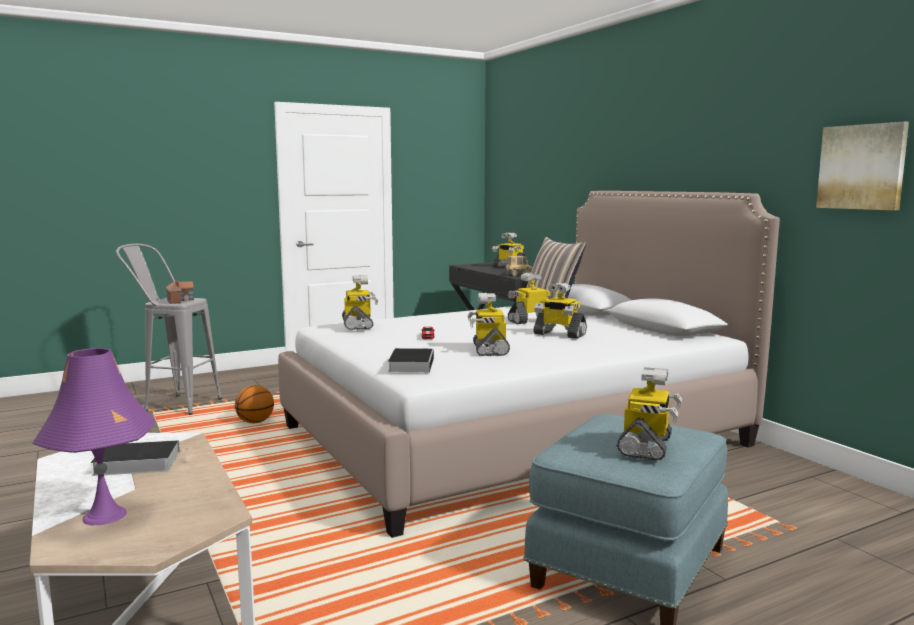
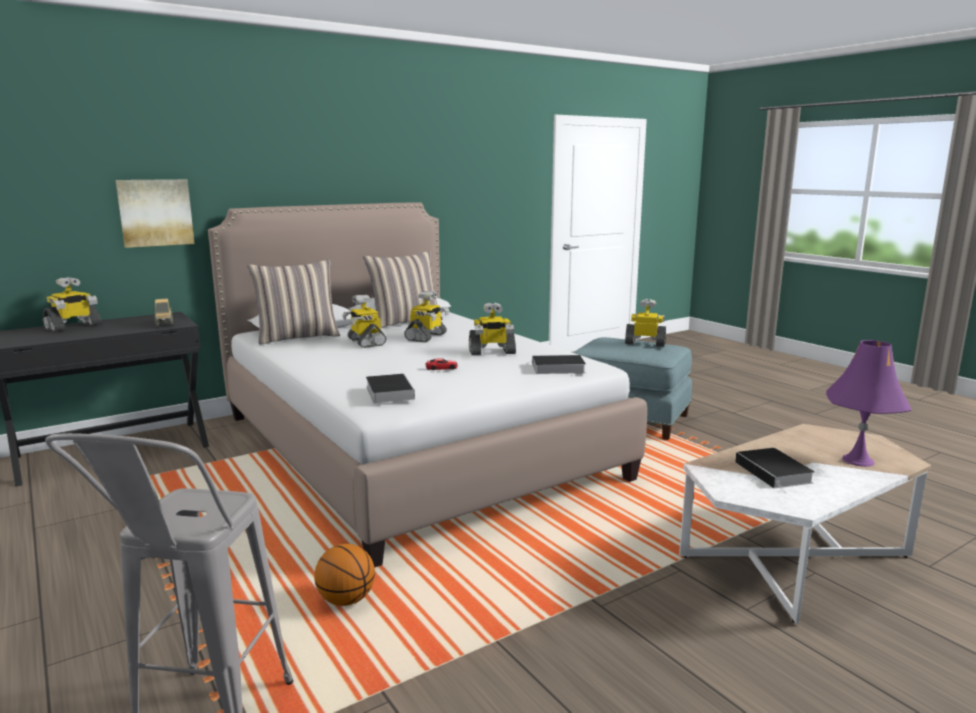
camera: 95 degrees left, 5 degrees up
toy house [165,279,194,304] -> none
toy robot [342,275,378,330] -> book [366,374,415,403]
picture [816,122,909,210] -> picture moved to [116,179,195,248]
none -> pillow [363,251,443,328]

